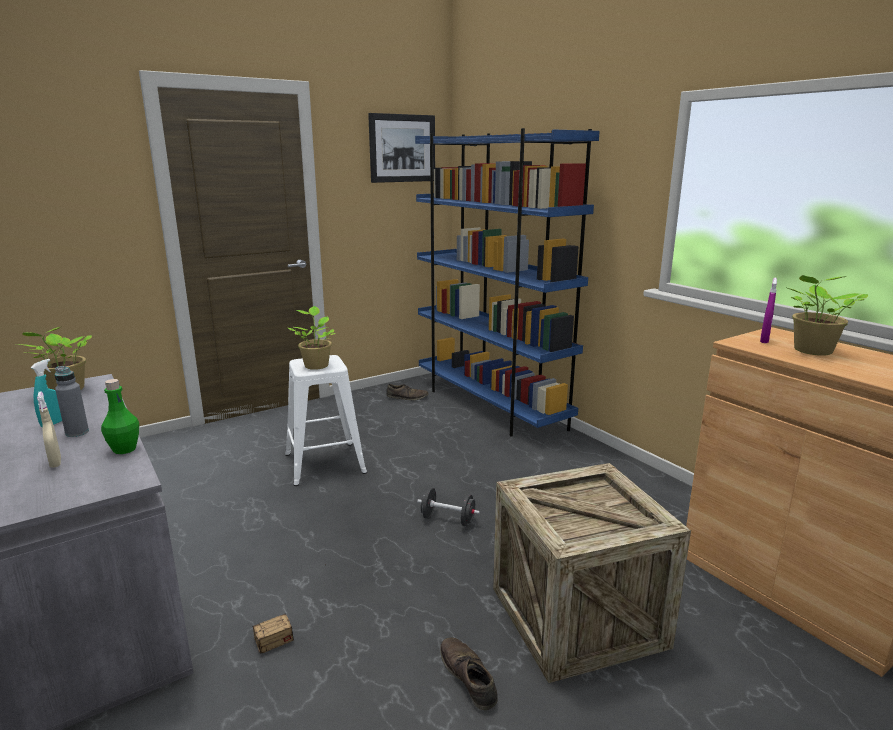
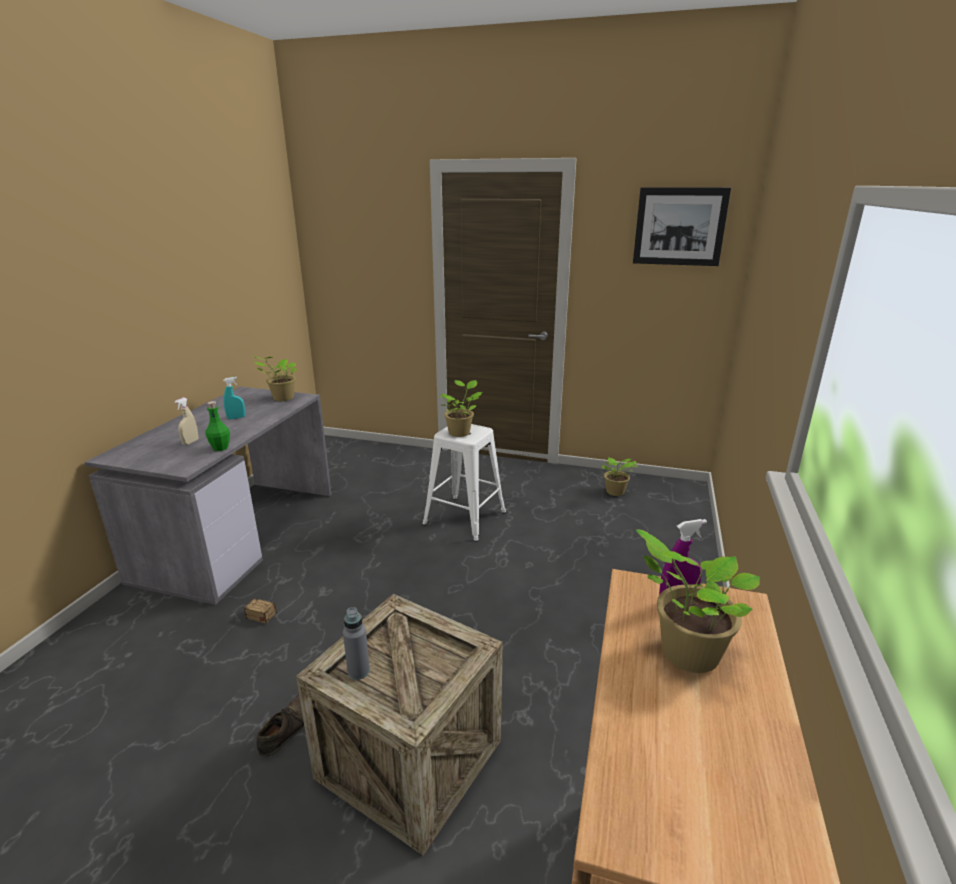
camera: 50 degrees right, 5 degrees up
grey bottle [54,366,89,437] -> grey bottle moved to [343,607,370,680]
brown shoe [386,384,429,400] -> potted plant [602,458,638,496]
blue bookcase [415,128,600,437] -> none
black dumbbell [417,488,480,526] -> none

